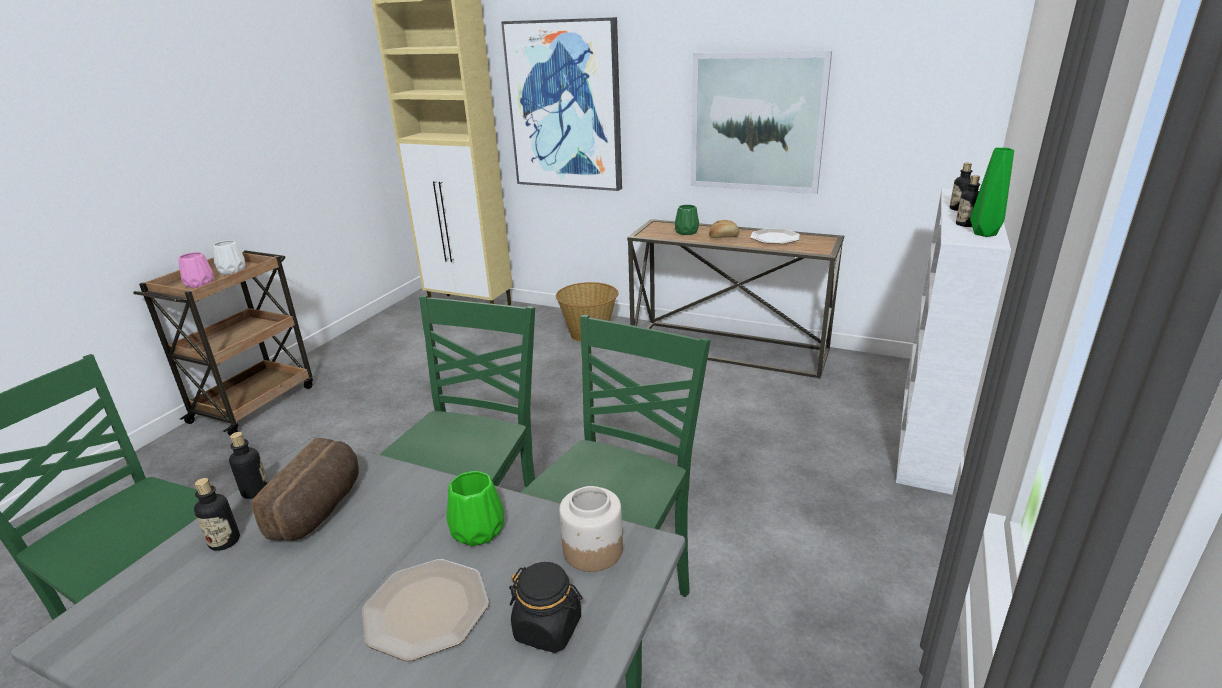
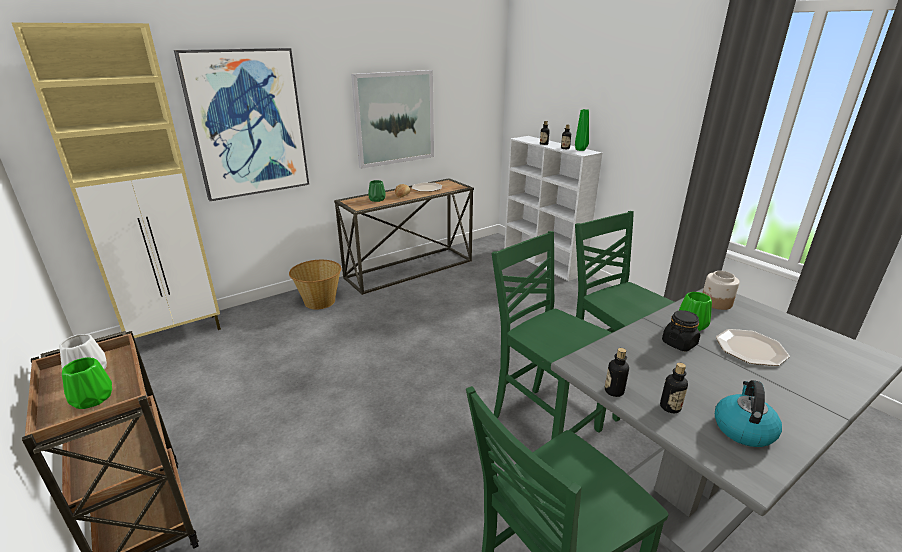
camera: 60 degrees left, 0 degrees up
pink vase [178,252,214,288] -> green vase [62,357,112,409]
bread [252,438,359,541] -> none
black jar [509,562,582,653] -> black jar moved to [662,310,700,351]
none -> kettle [715,380,782,447]

